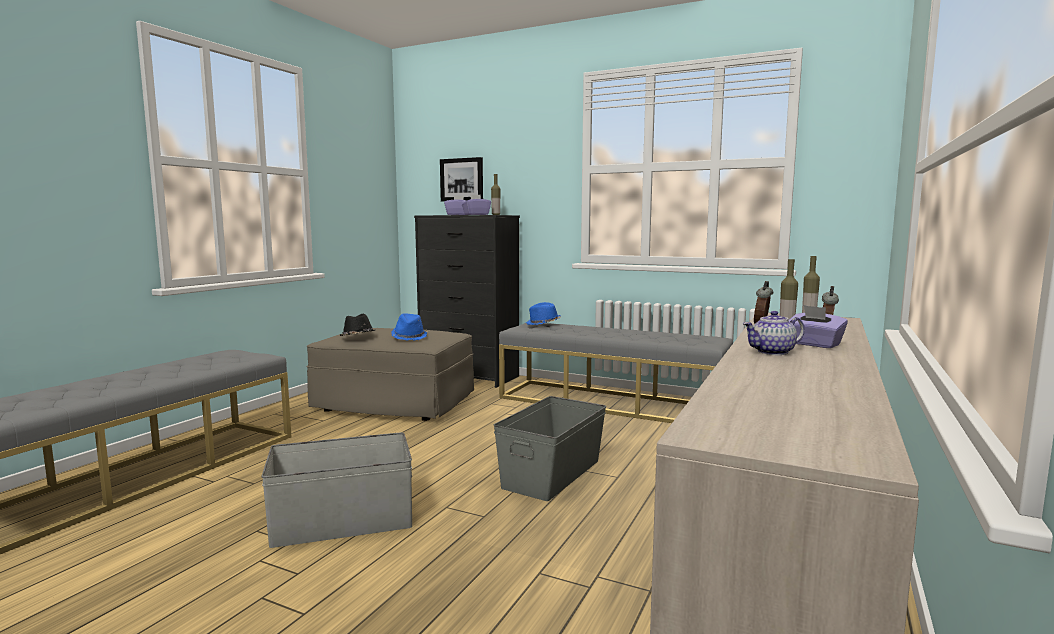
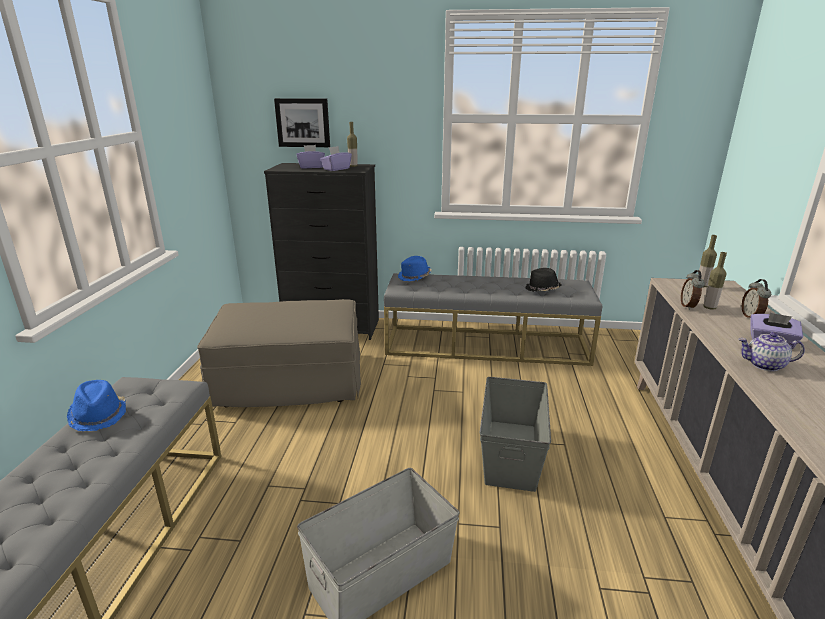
camera: 20 degrees left, 15 degrees up
black hat [340,314,374,336] -> black hat moved to [525,268,561,292]
blue hat [391,314,427,341] -> blue hat moved to [67,380,126,431]
teapot [743,311,805,355] -> teapot turned 45 degrees clockwise [739,332,805,371]

